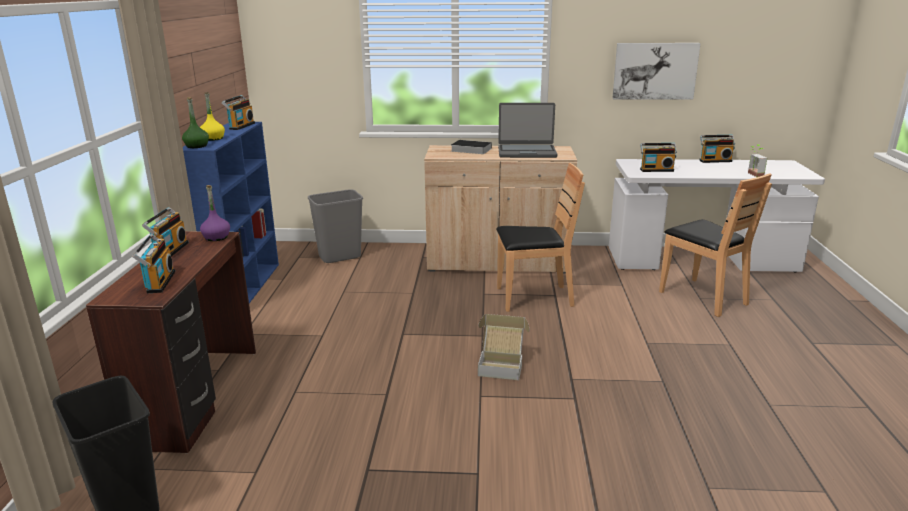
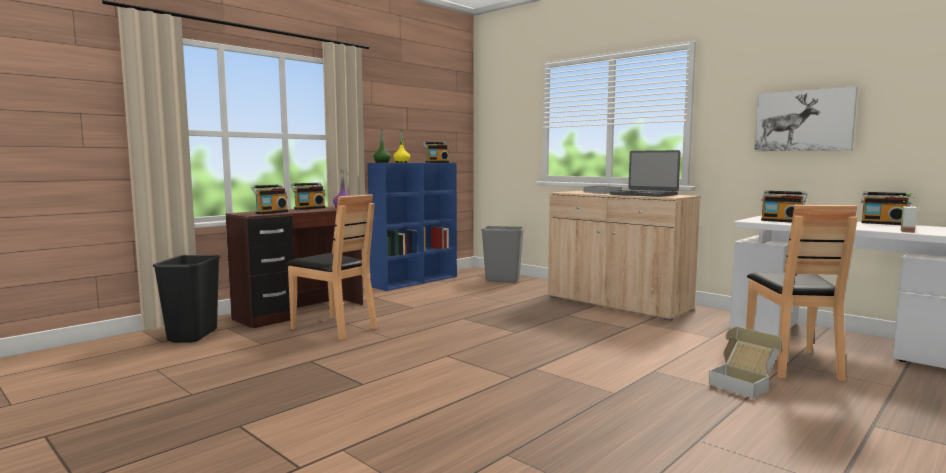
camera: 40 degrees right, 15 degrees down
cardboard box [478,314,530,380] -> cardboard box moved to [709,327,782,399]
brown chair [496,163,585,312] -> brown chair moved to [286,194,377,340]

